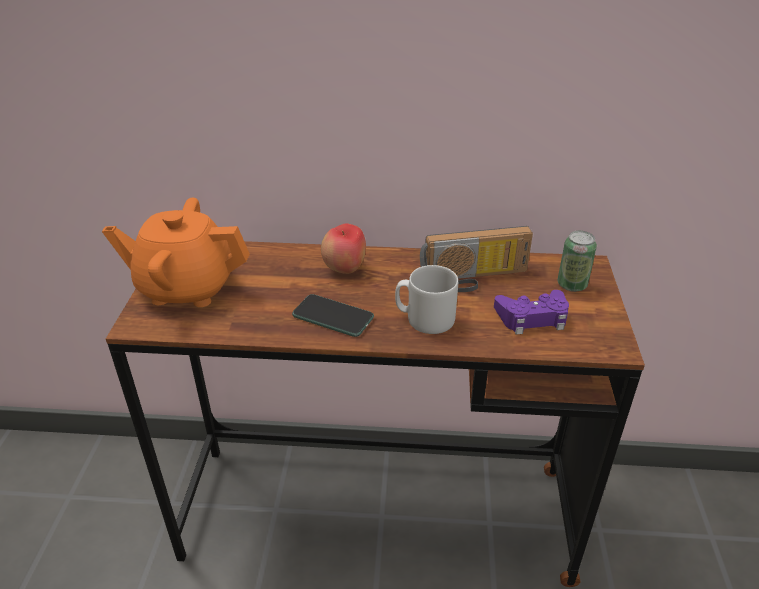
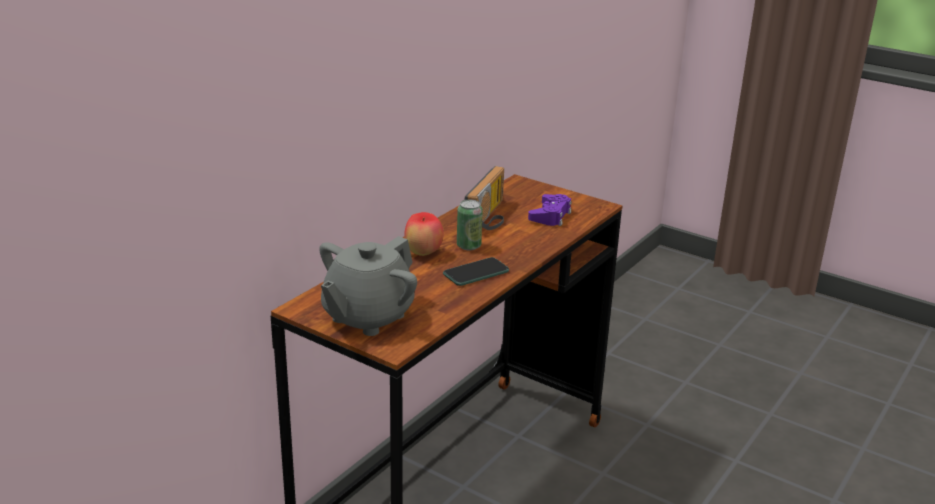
camera: 60 degrees left, 10 degrees down
orange teapot [102,198,250,307] -> grey teapot [319,236,417,336]
grey mug [395,265,458,334] -> none
can [557,231,597,292] -> can moved to [457,200,483,251]

